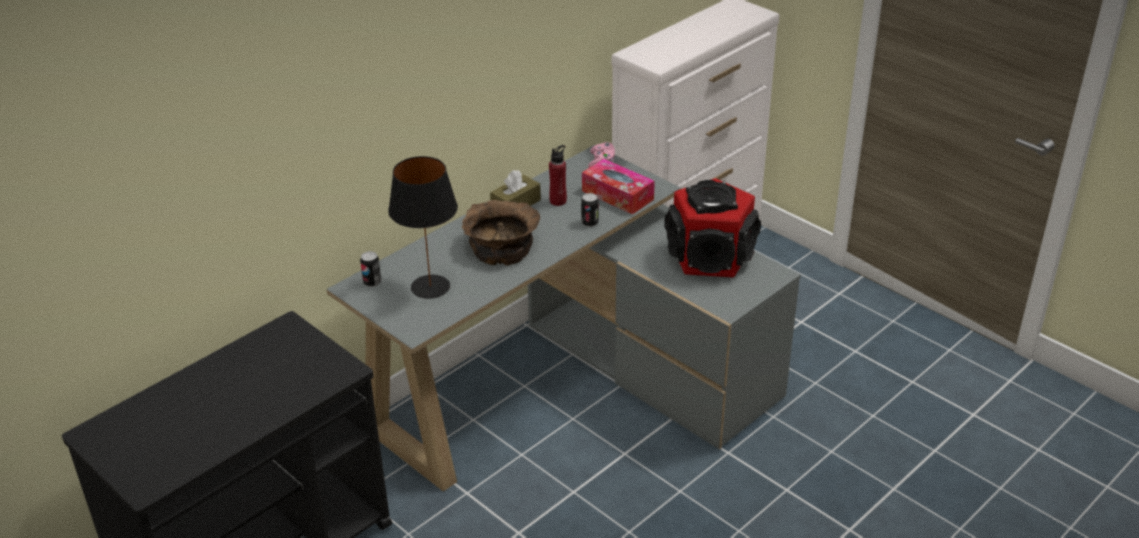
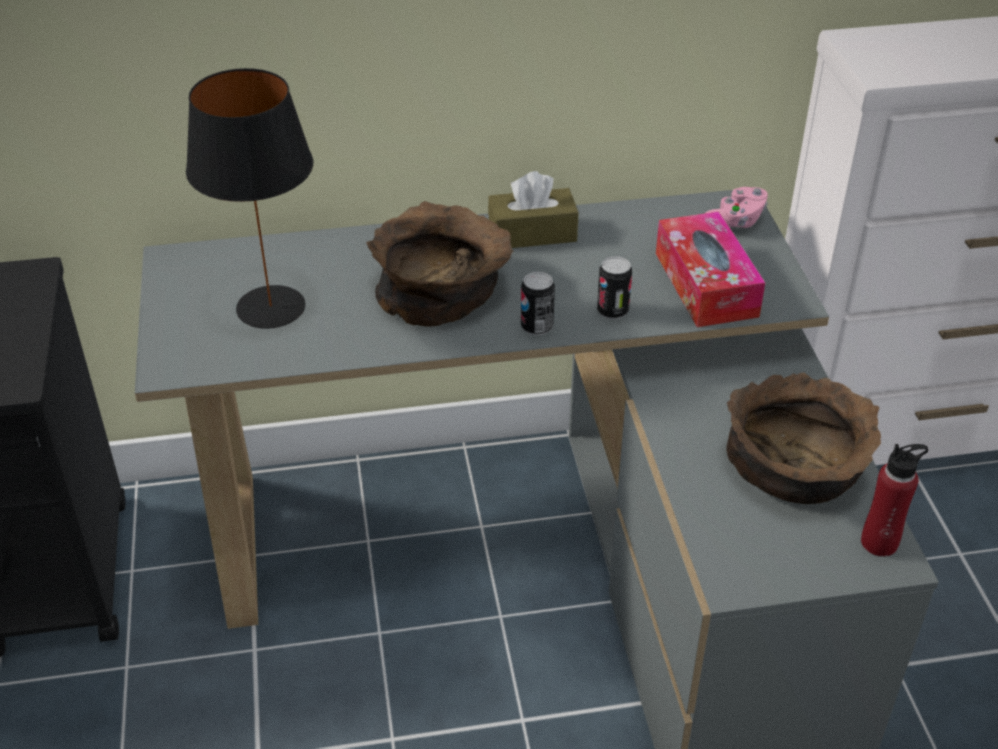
camera: 35 degrees right, 5 degrees up
can [360,251,381,287] -> can moved to [521,272,555,336]
red bottle [549,145,567,206] -> red bottle moved to [861,444,928,557]
speaker [664,178,761,277] -> brown bowl [727,372,881,504]

